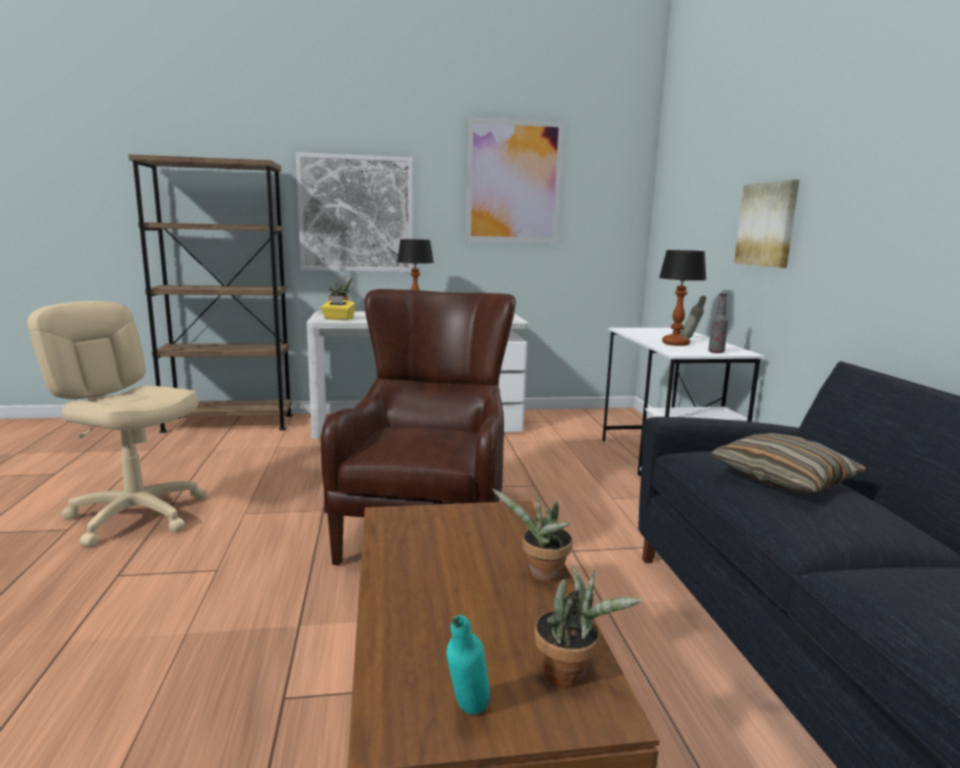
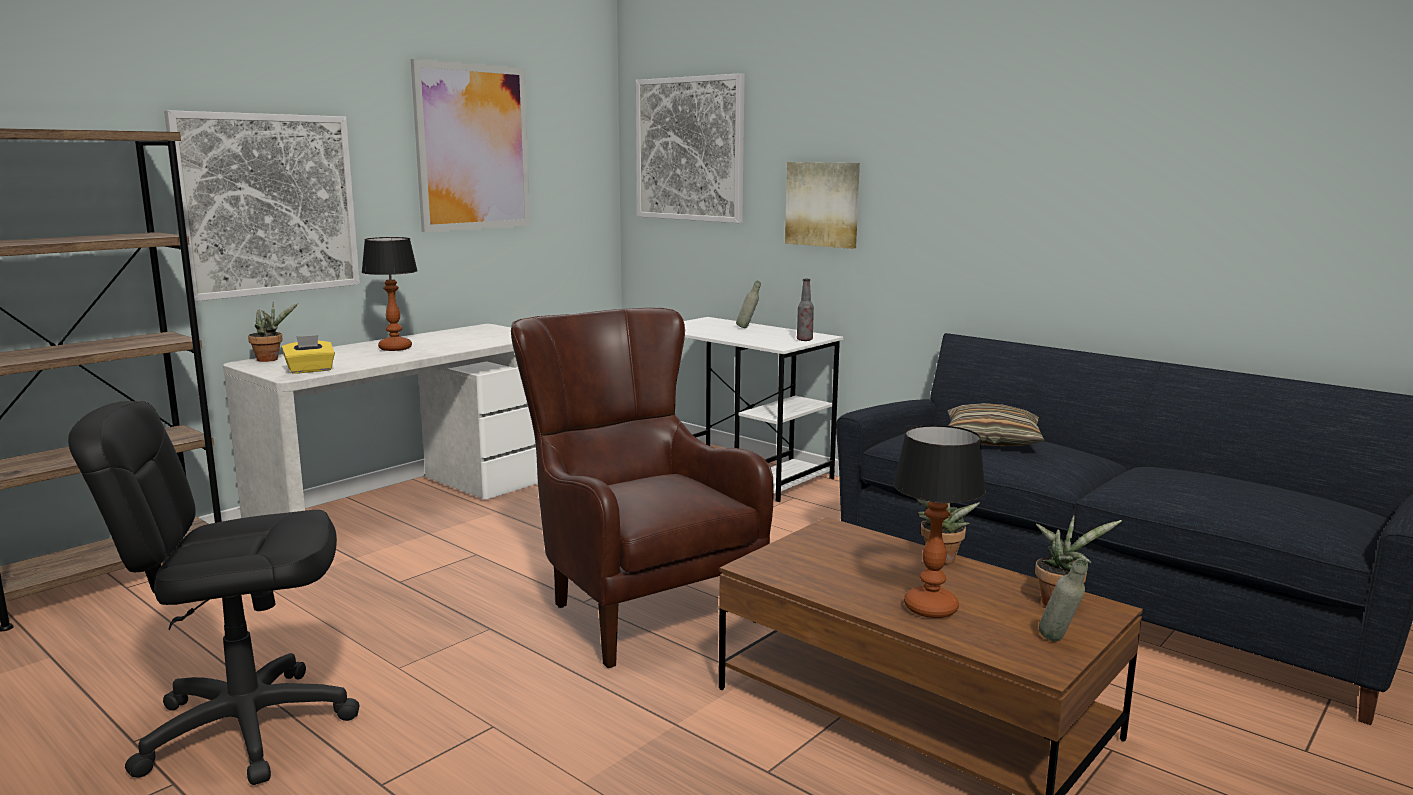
camera: 40 degrees left, 0 degrees up
beige office chair [27,301,207,547] -> black office chair [68,401,360,785]
turquoise bottle [446,615,490,715] -> grey bottle [1039,558,1088,641]
table lamp [659,250,707,346] -> table lamp moved to [893,425,986,618]
none -> picture [636,73,745,223]

